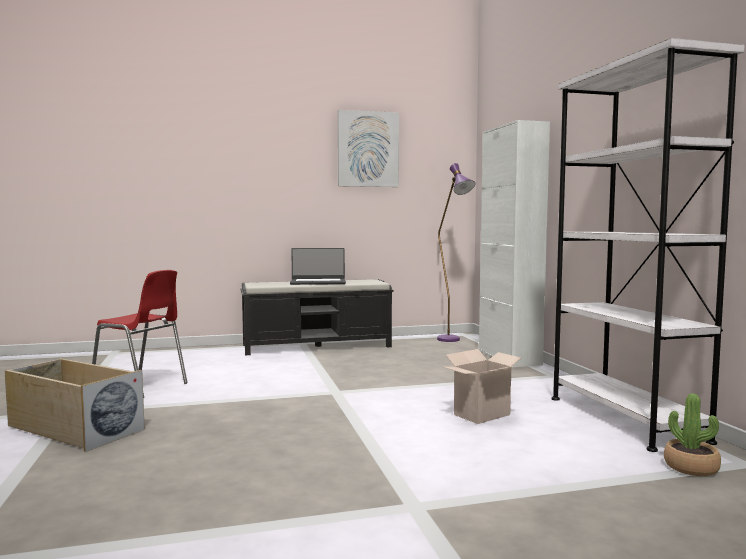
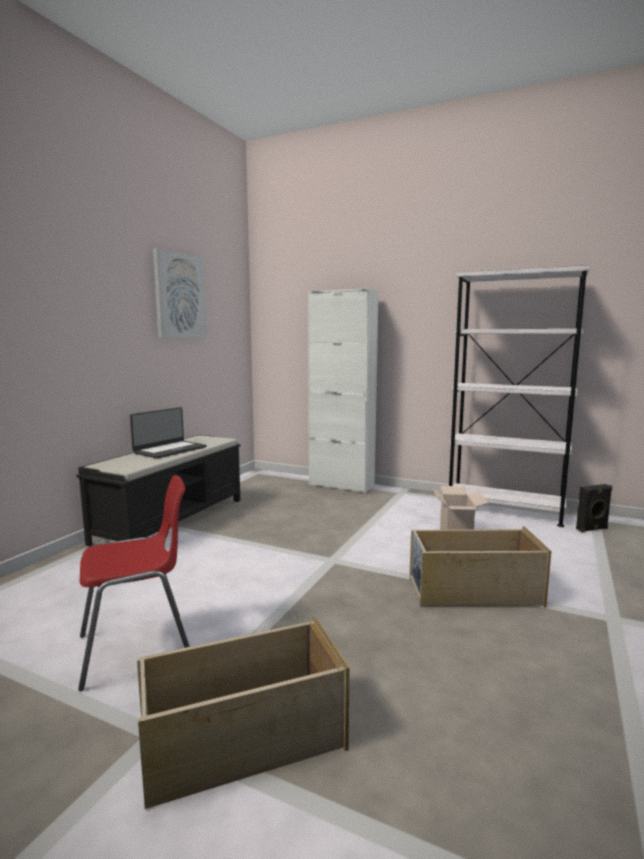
camera: 50 degrees left, 5 degrees up
purple floor lamp [437,163,476,342] -> none
potted plant [664,394,721,476] -> black speaker [576,484,612,532]
none -> beige storage box [409,526,551,608]

